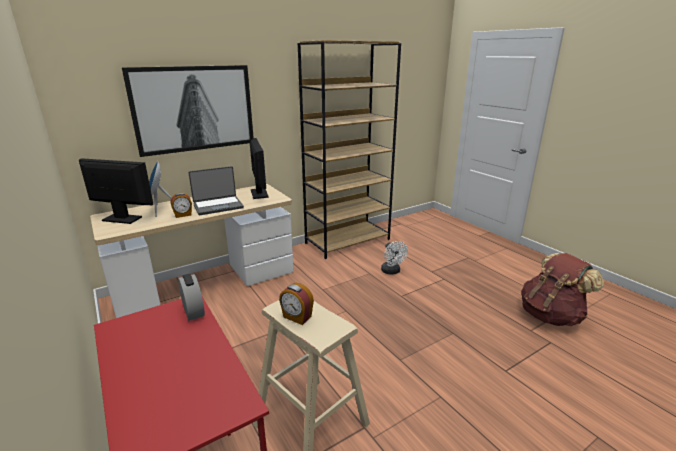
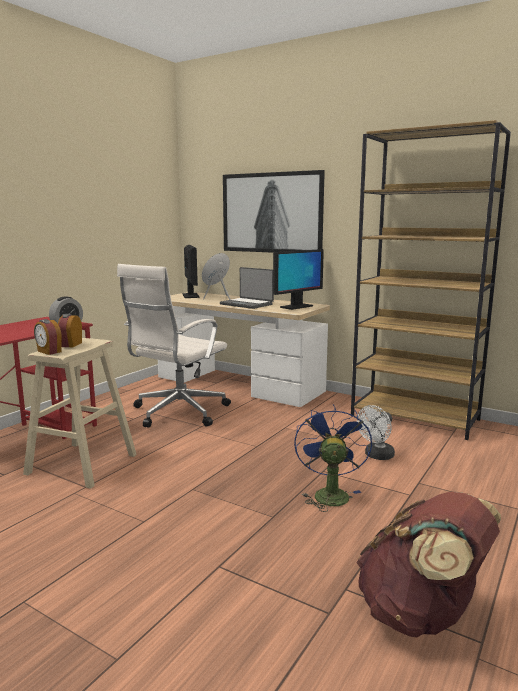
camera: 65 degrees right, 10 degrees down
alarm clock [171,193,192,218] -> alarm clock moved to [34,319,62,355]
none -> white office chair [117,264,231,428]
none -> blue fan [294,404,372,512]

